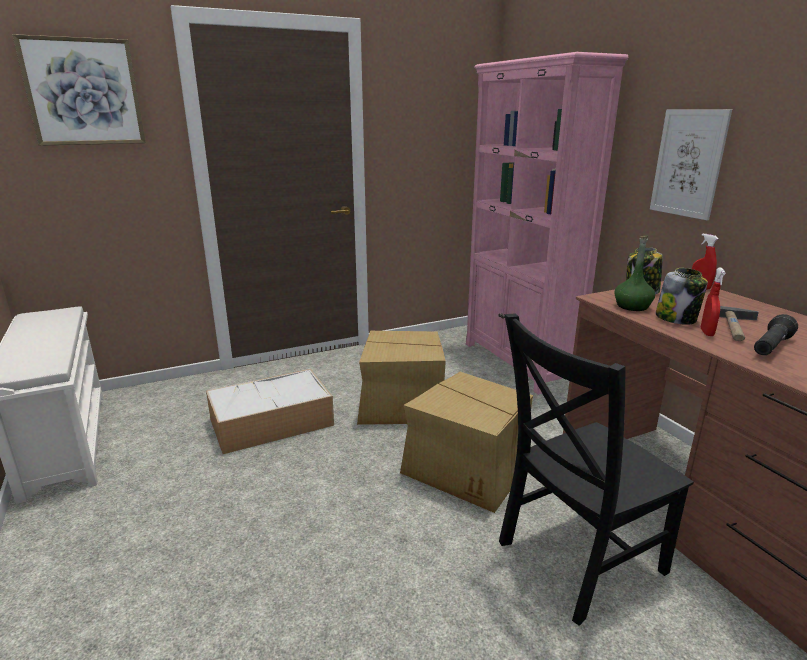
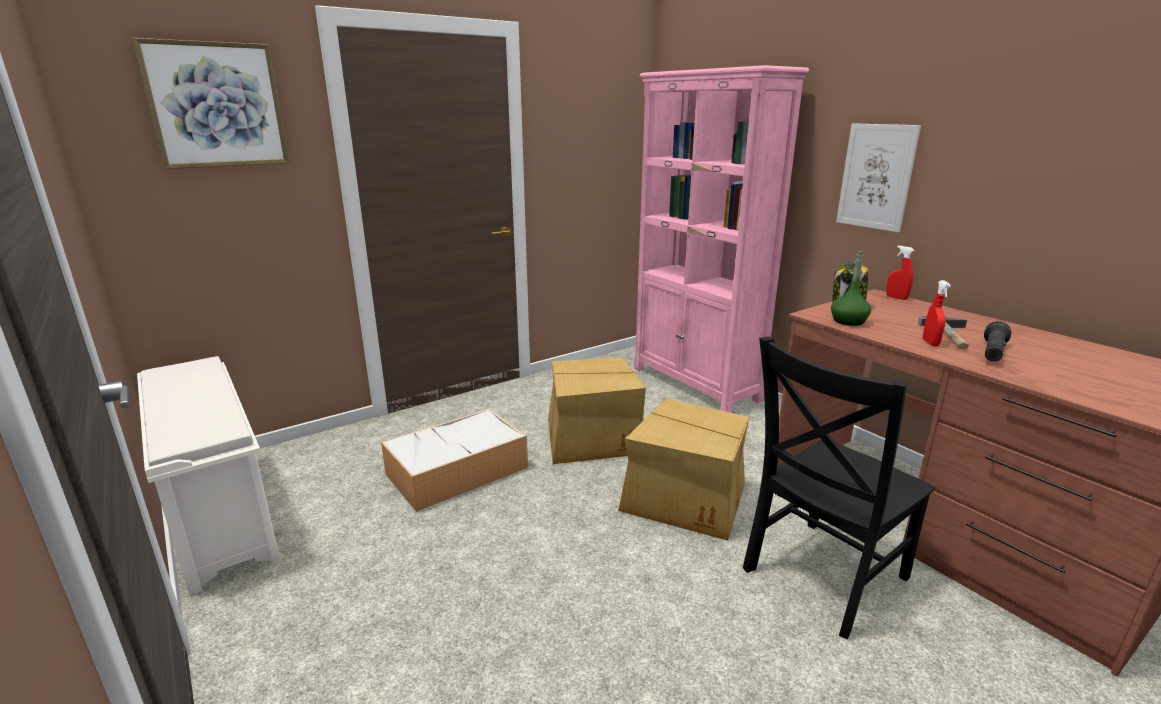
camera: 10 degrees left, 0 degrees up
jar [656,268,708,325] -> none

